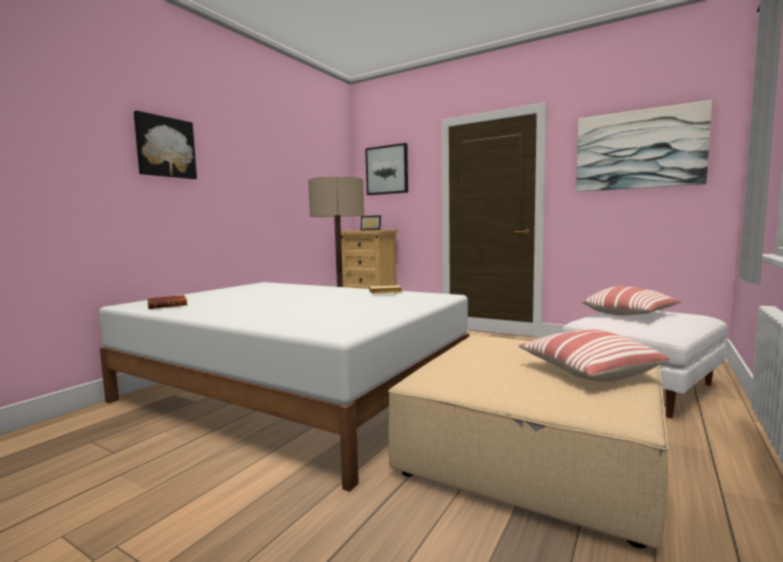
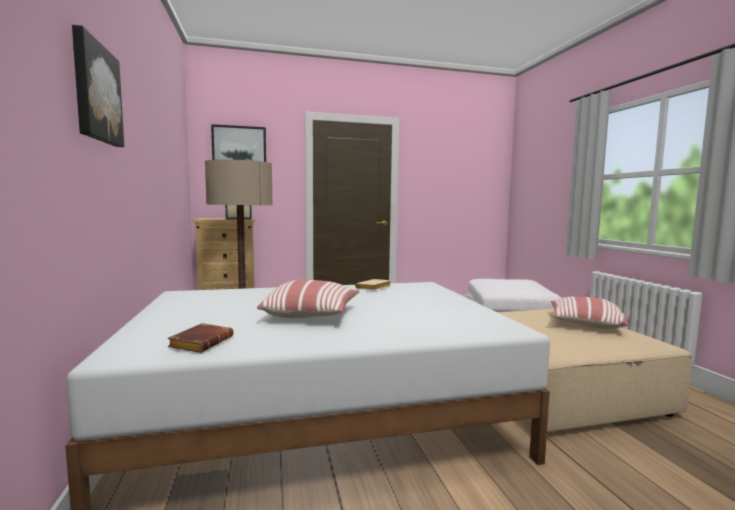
camera: 45 degrees left, 0 degrees up
picture [576,100,712,192] -> none
pillow [582,286,682,315] -> pillow moved to [257,280,359,318]

